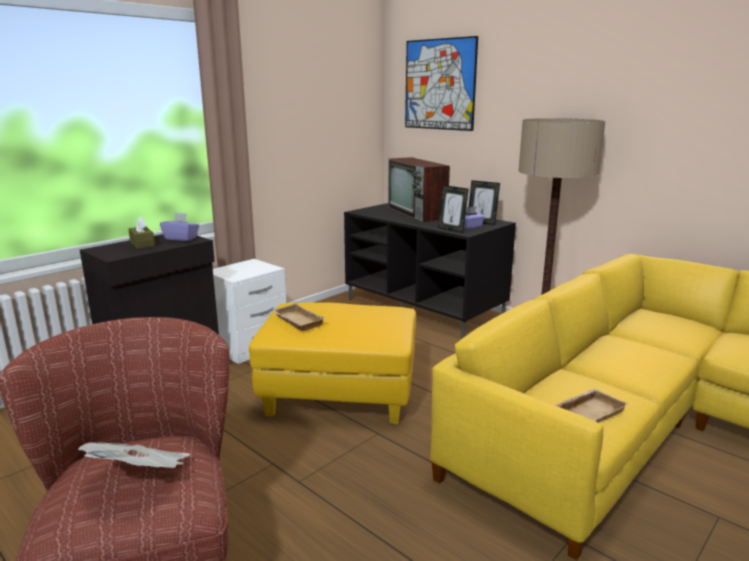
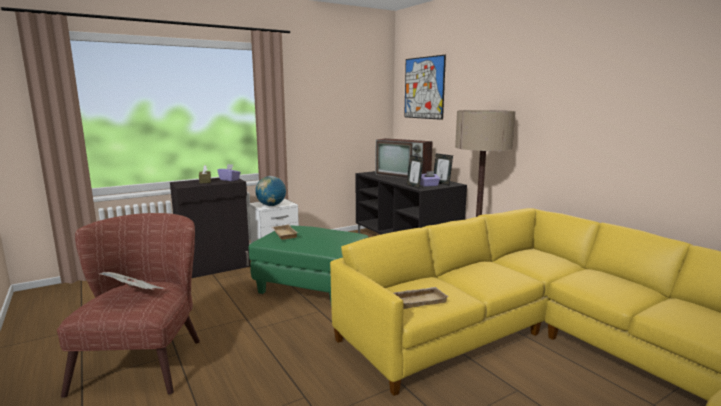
camera: 15 degrees right, 5 degrees down
yellow ottoman [249,302,416,424] -> green ottoman [249,226,369,302]
television [388,157,450,222] -> television turned 45 degrees counterclockwise [375,138,433,179]
none -> globe [255,176,286,206]

